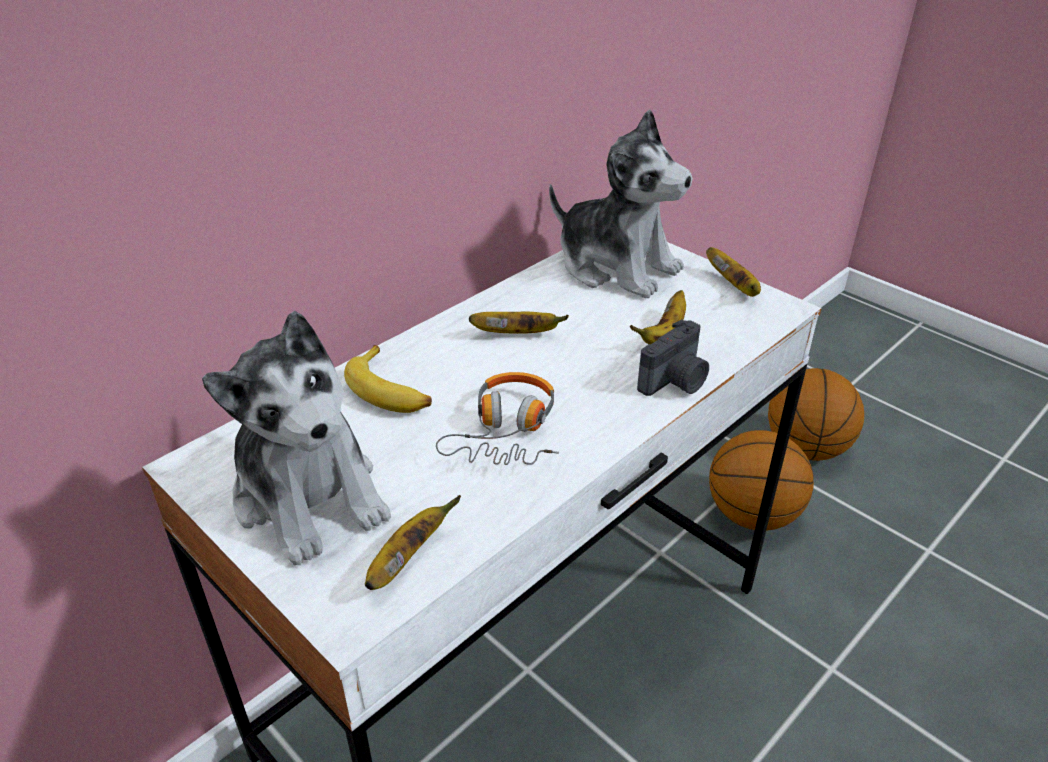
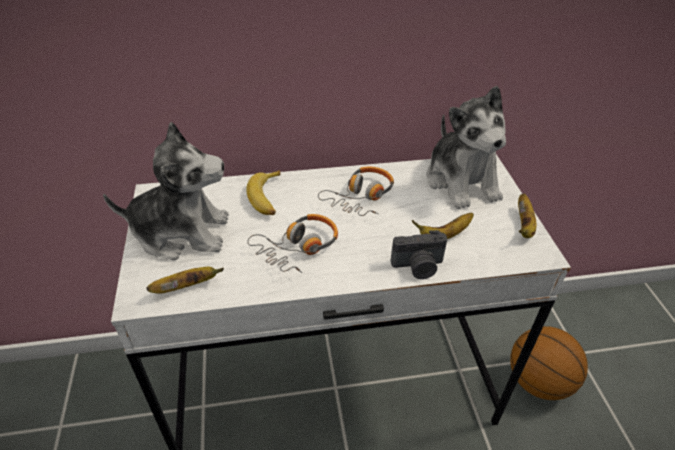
camera: 35 degrees right, 5 degrees up
plush toy [202,311,391,565] -> plush toy turned 90 degrees counterclockwise [103,122,229,260]
banana [469,312,569,334] -> headphones [318,167,394,216]
basketball [768,368,864,461] -> none

